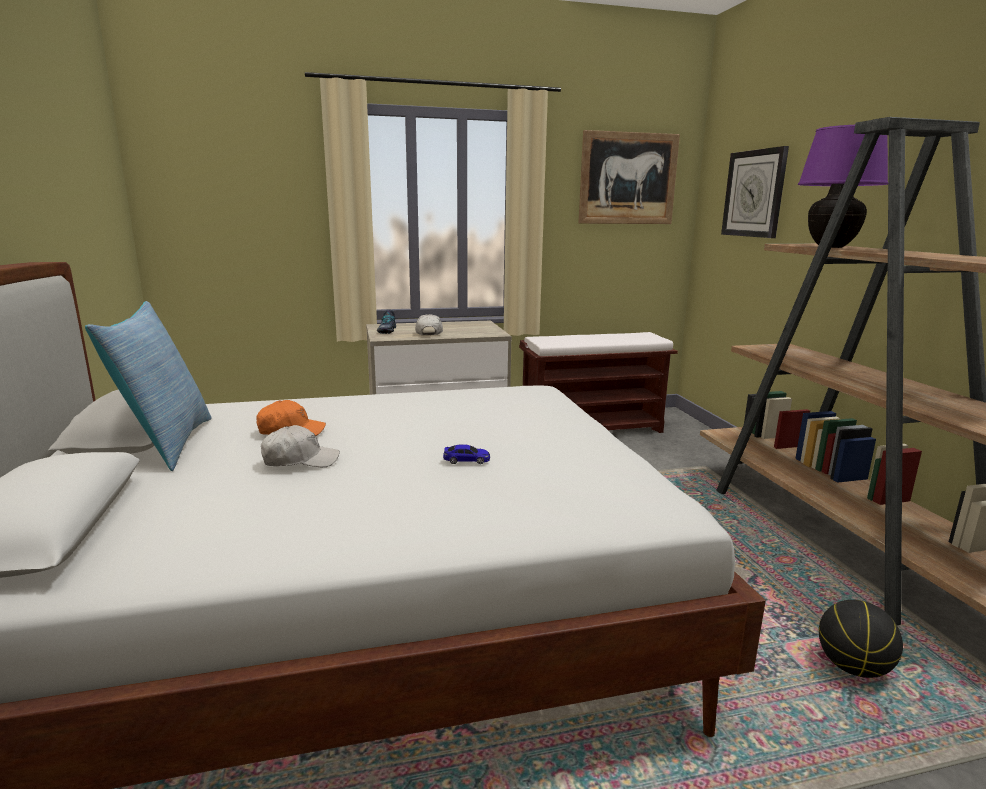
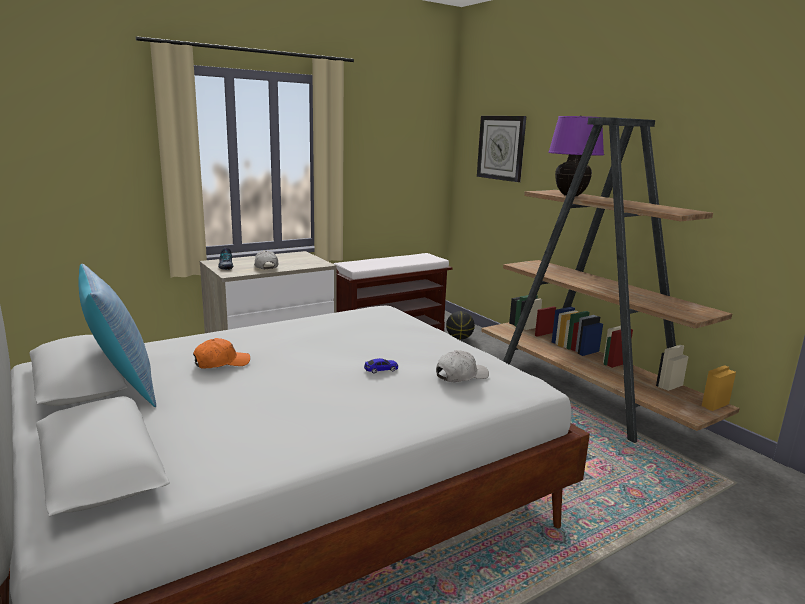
camera: 20 degrees left, 0 degrees up
white cap [261,425,340,467] -> white cap moved to [436,350,489,382]
picture [578,130,680,224] -> none
basketball [819,600,903,678] -> basketball moved to [446,311,475,340]

